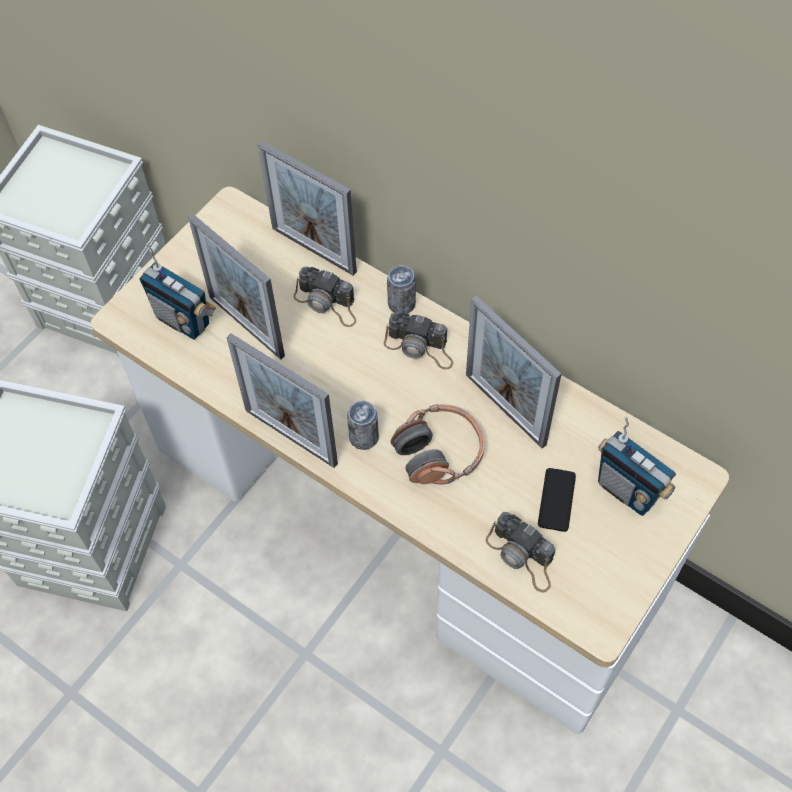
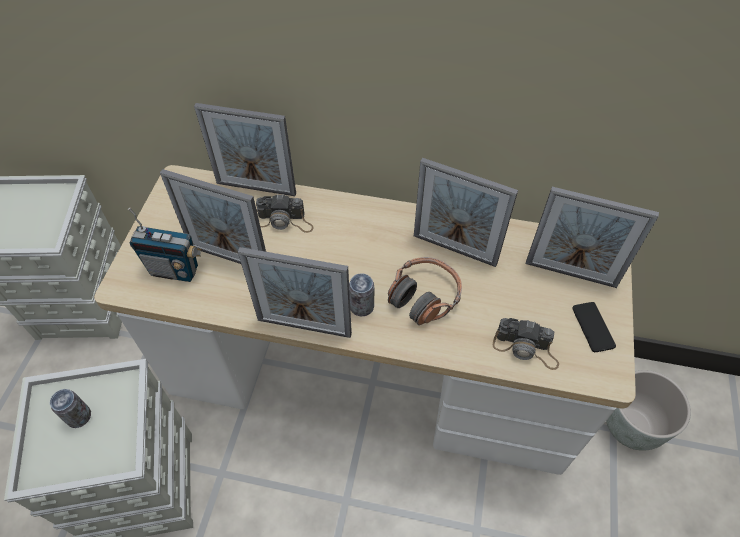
camera: 25 degrees left, 5 degrees down
camera [384,312,453,369] -> none
can [387,265,416,314] -> can moved to [50,389,91,428]
phone [538,468,576,532] -> phone moved to [572,302,616,352]
radio [598,416,676,516] -> picture frame [525,187,659,288]
none -> grey planter [606,370,691,451]

